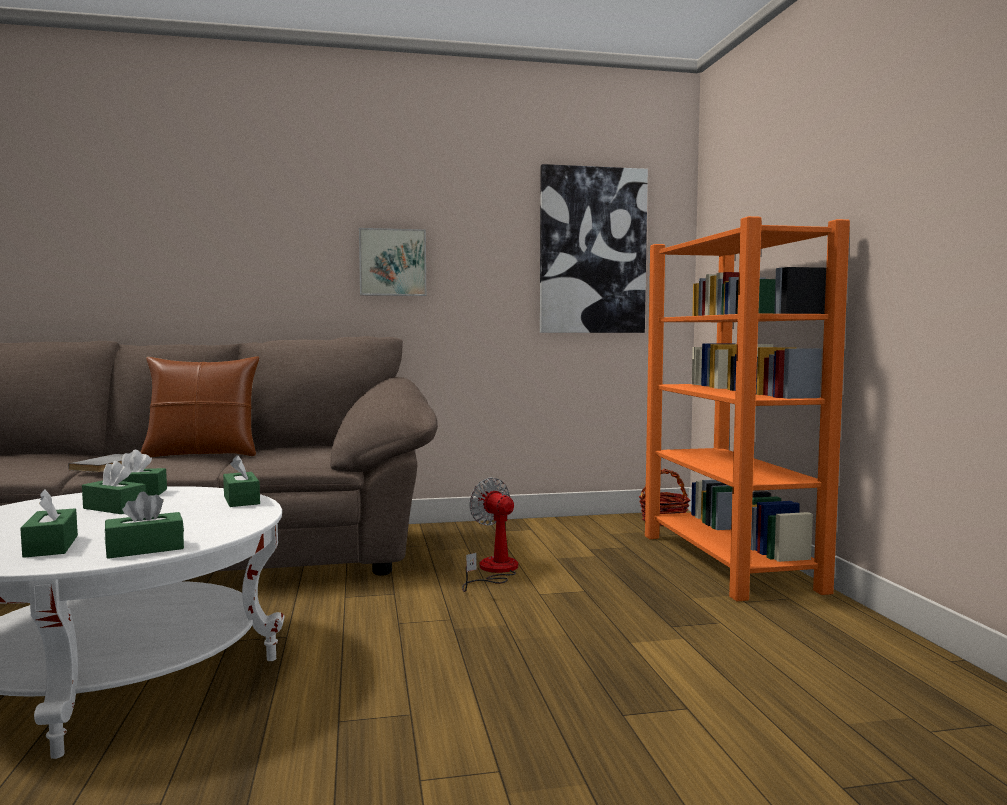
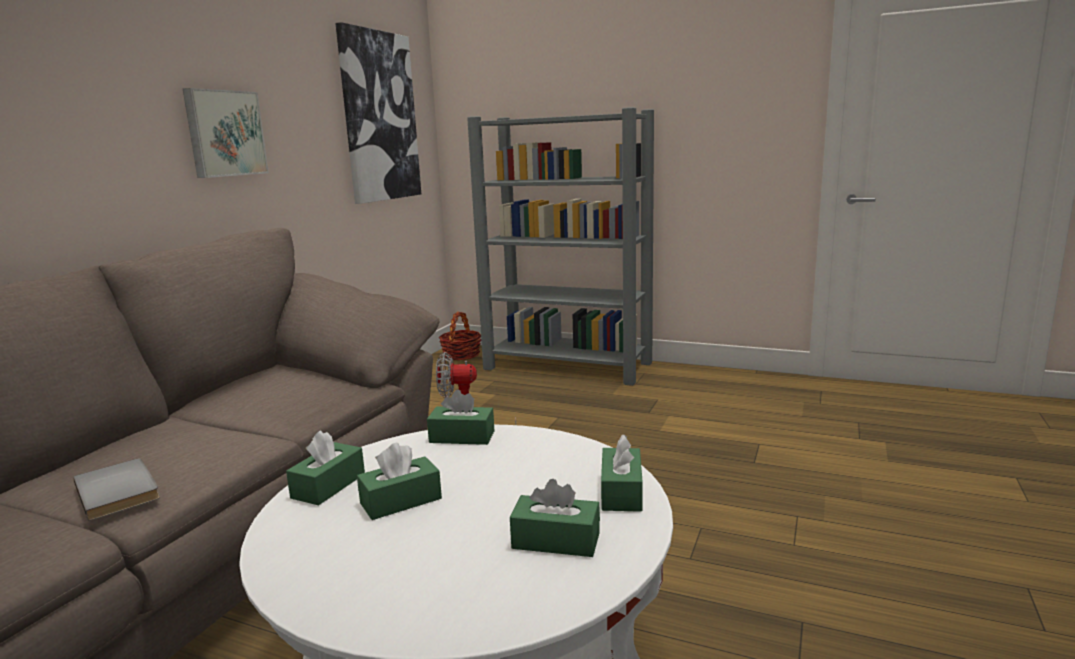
camera: 55 degrees left, 10 degrees up
brown pillow [141,356,259,458] -> none
orange bookcase [645,216,850,601] -> grey bookcase [467,107,654,386]

